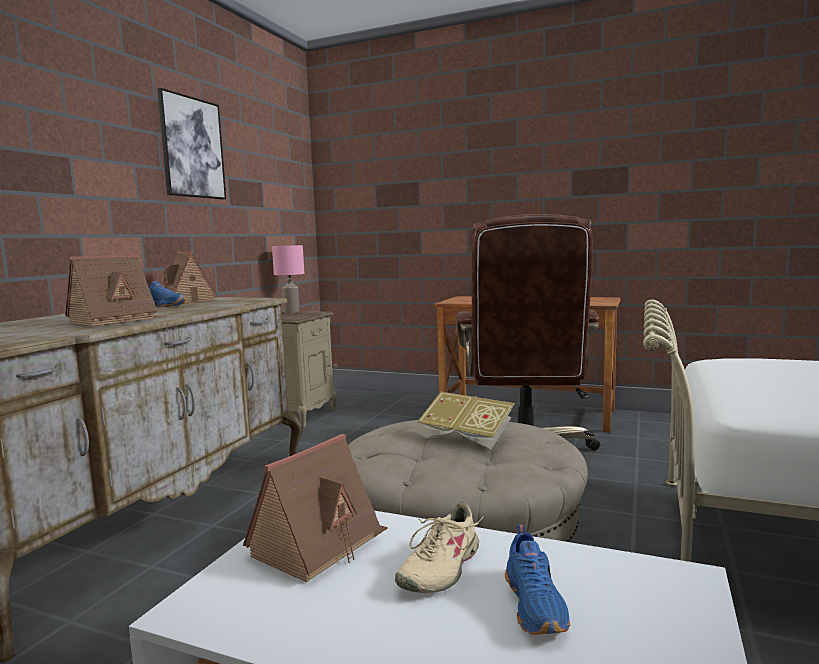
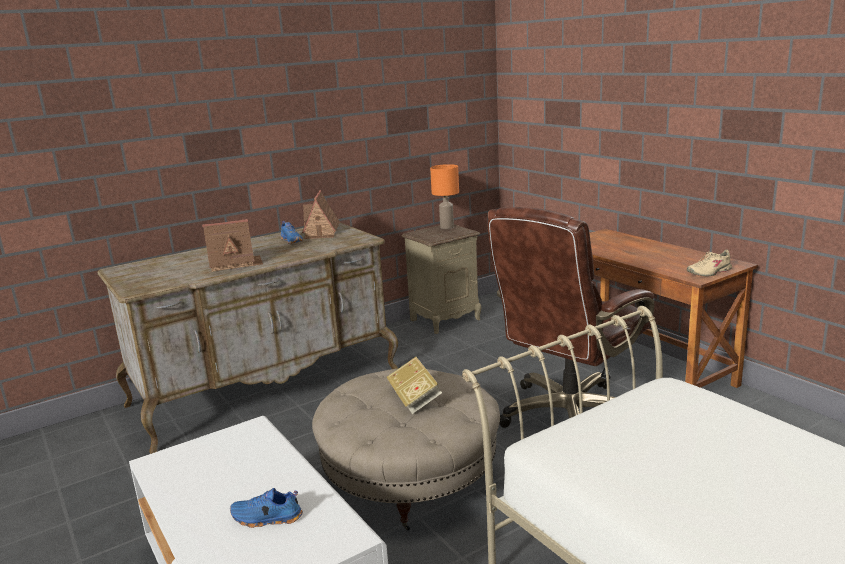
camera: 35 degrees right, 10 degrees up
picture [157,88,226,199] -> none
toy house [243,434,388,582] -> none
pink table lamp [272,245,304,313] -> orange table lamp [430,164,459,229]
beige shoe [395,501,484,593] -> beige shoe moved to [687,249,734,277]
blue shoe [505,525,570,635] -> blue shoe turned 60 degrees clockwise [230,488,303,528]

